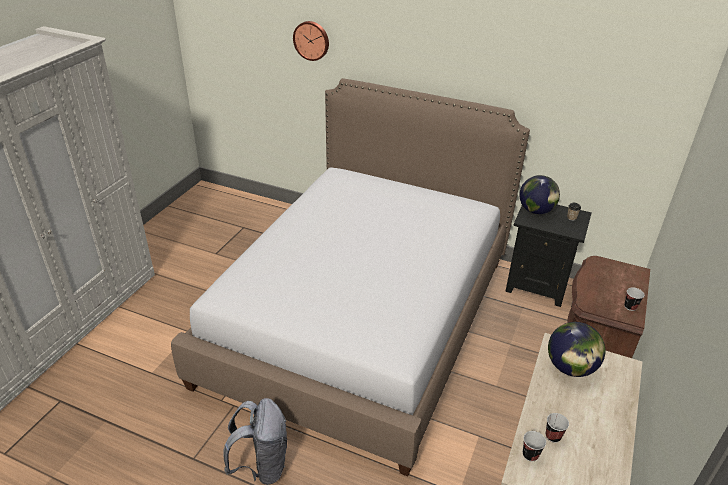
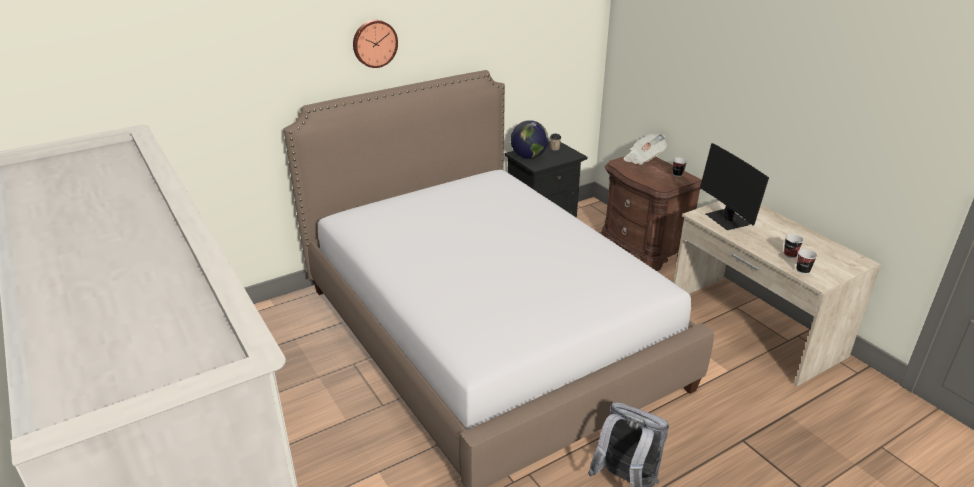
camera: 55 degrees left, 5 degrees down
wall clock [293,21,329,61] -> wall clock moved to [353,20,398,68]
globe [548,322,605,377] -> monitor [700,143,769,230]
none -> newspaper [623,134,667,165]

